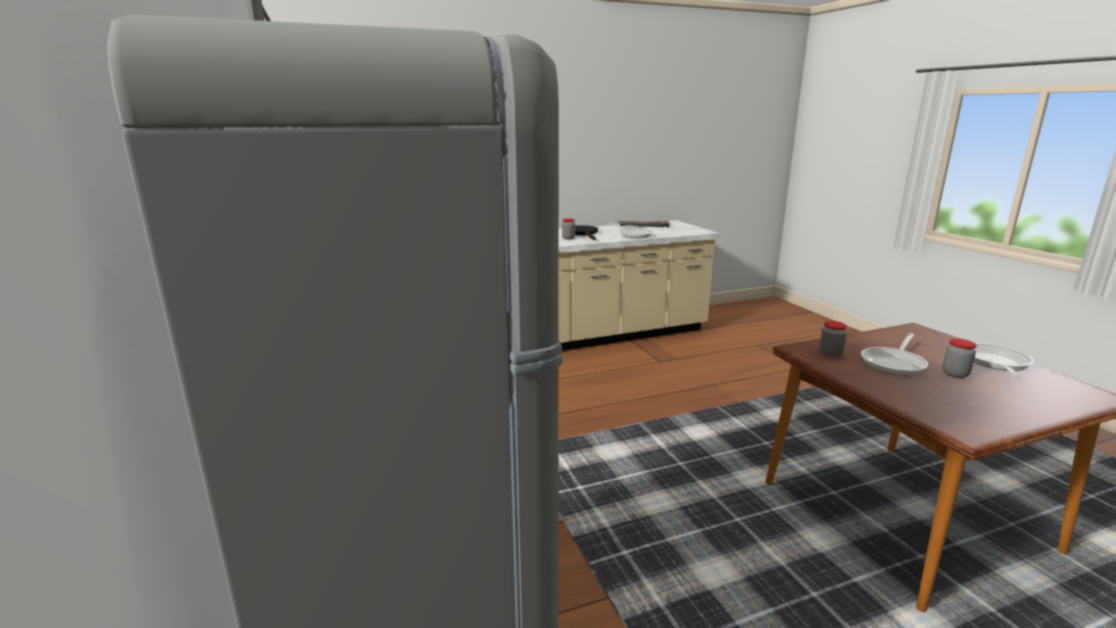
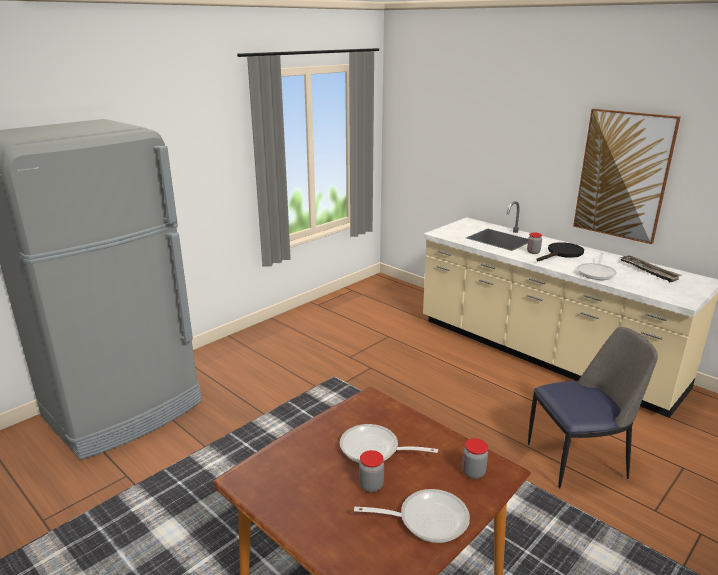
camera: 65 degrees right, 5 degrees up
jar [819,321,847,357] -> jar moved to [462,438,488,479]
none -> chair [528,327,658,488]
none -> picture [573,109,681,244]

